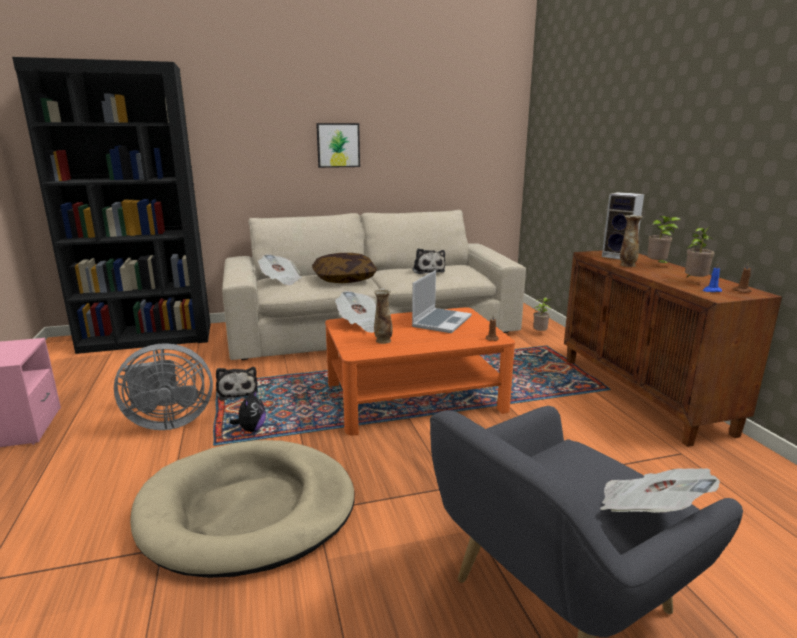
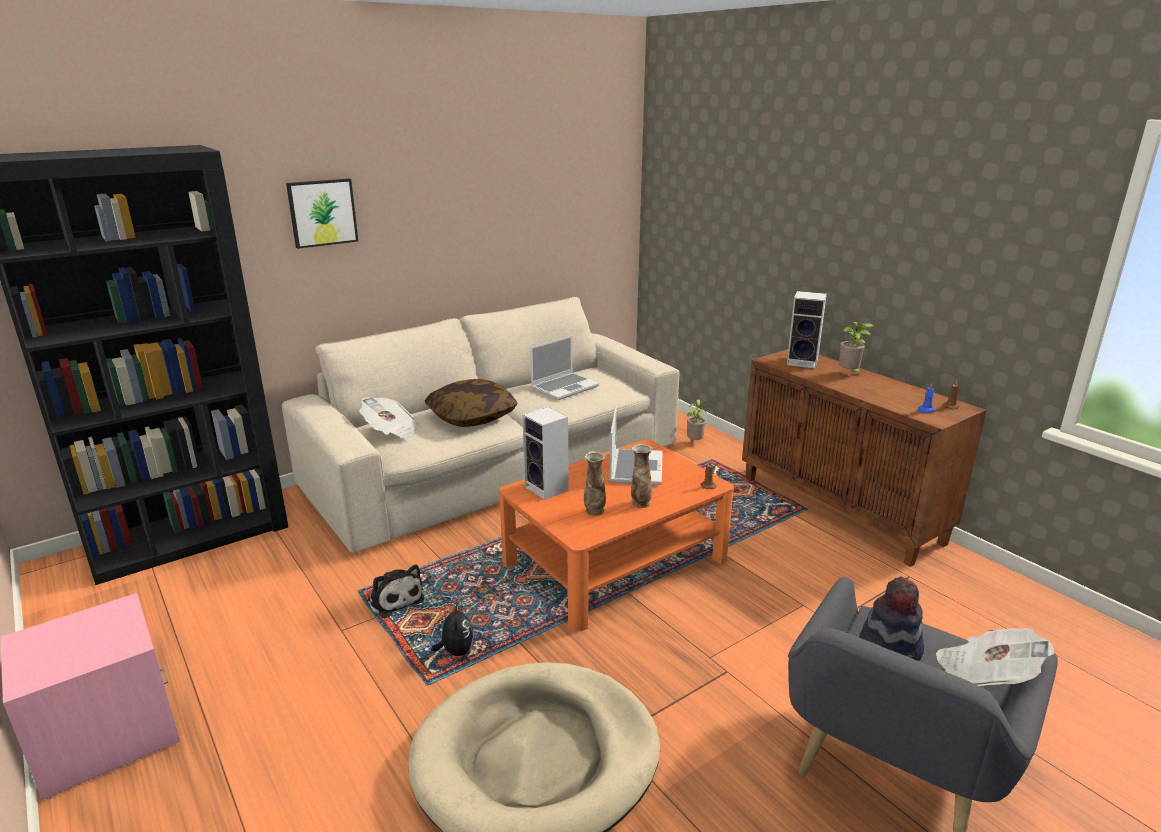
camera: 20 degrees left, 5 degrees up
grey fan [114,343,213,430] -> none
picture [316,123,360,168] -> picture moved to [286,178,358,249]
newspaper [335,291,377,333] -> speaker [522,407,569,500]
plush toy [412,248,445,274] -> laptop [530,336,599,400]
vase [620,215,643,267] -> vase moved to [631,443,653,508]
potted plant [685,226,715,278] -> none
none -> hat [859,577,924,661]

